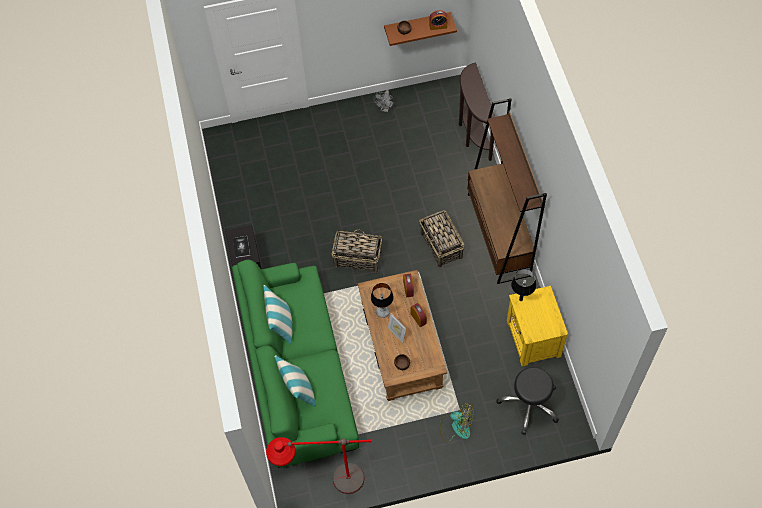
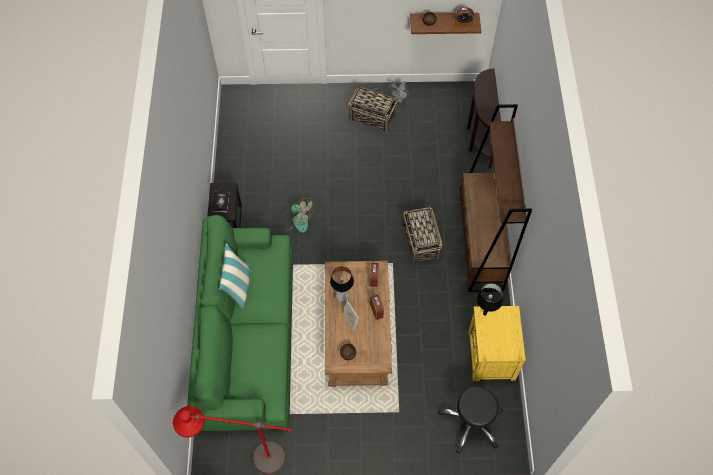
camera: 10 degrees right, 0 degrees up
pillow [274,355,316,407] -> none
basket [332,229,382,273] -> basket moved to [348,85,397,133]
fan [440,404,474,442] -> fan moved to [281,198,314,233]

